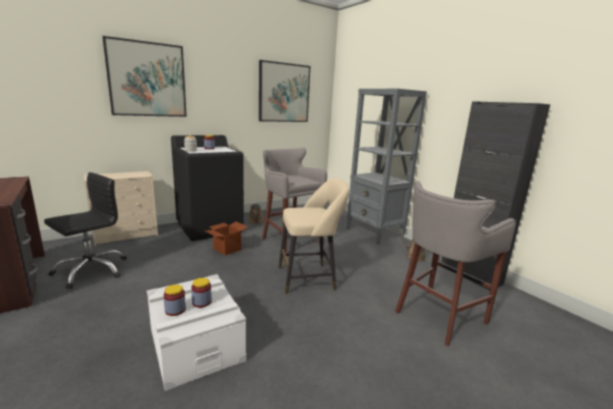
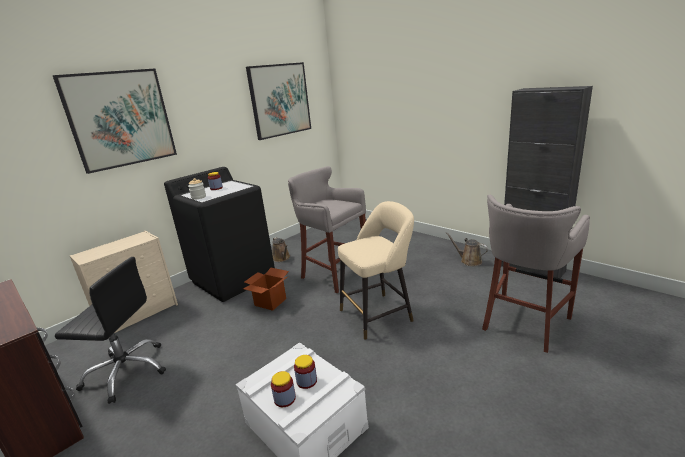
camera: 10 degrees left, 5 degrees up
black office chair [44,172,127,289] -> black office chair turned 75 degrees clockwise [55,257,166,404]
grey bookcase [347,89,427,245] -> none

